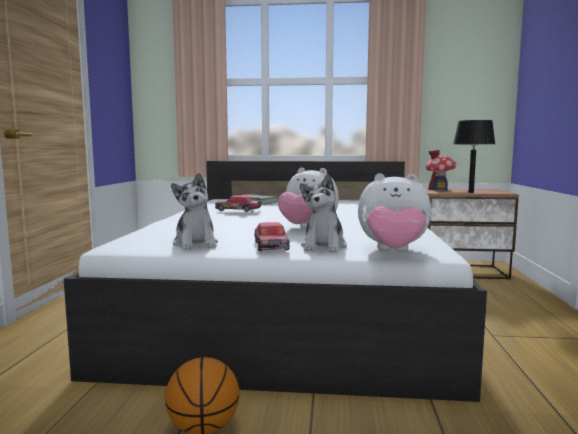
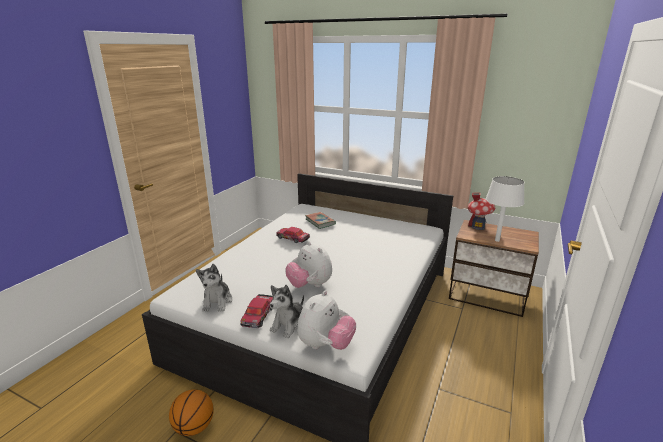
camera: 20 degrees right, 15 degrees up
plush toy [358,173,431,250] -> plush toy turned 90 degrees counterclockwise [297,291,356,350]
black table lamp [453,120,495,193] -> white table lamp [486,176,525,242]

